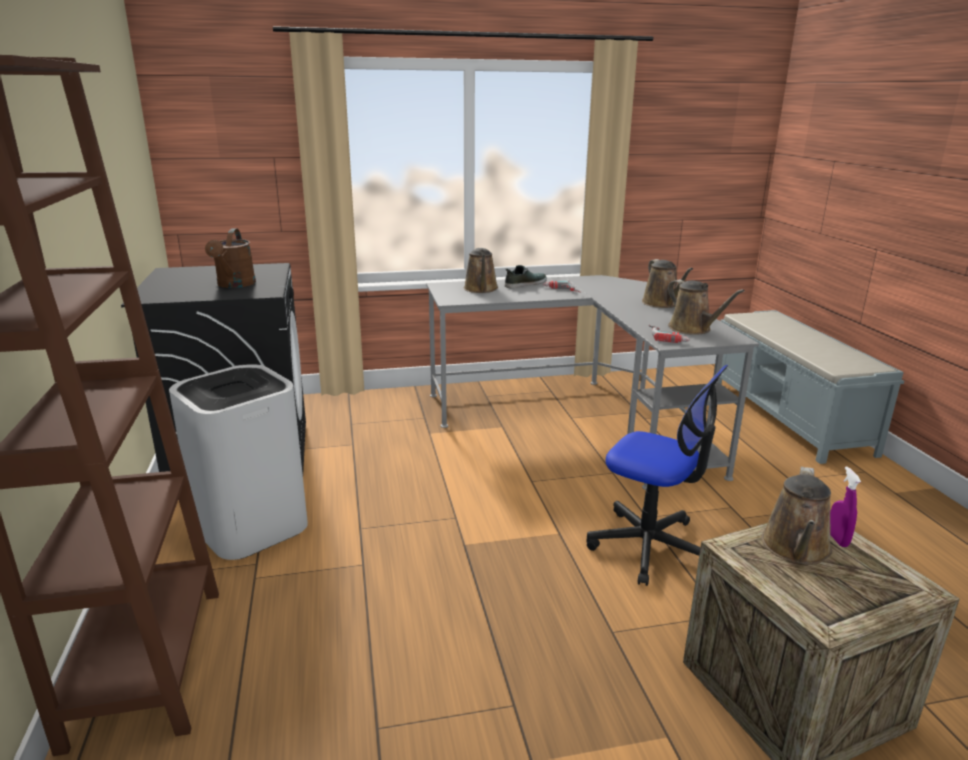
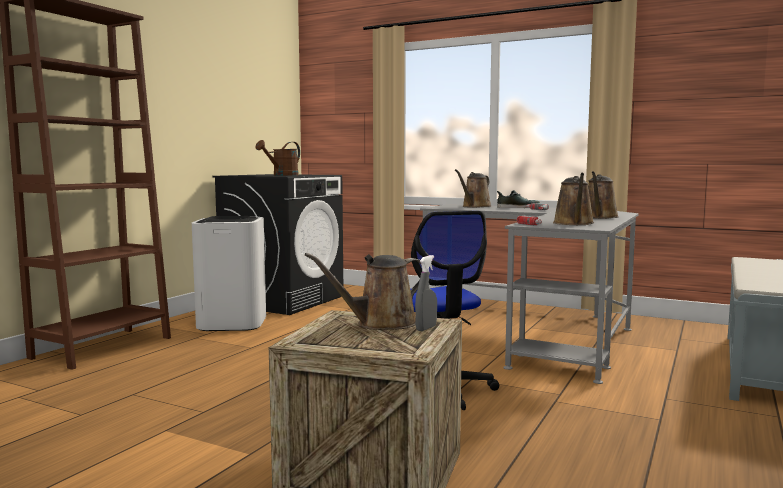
camera: 40 degrees right, 15 degrees down
purple spray bottle [830,466,861,547] -> grey spray bottle [415,255,437,331]

